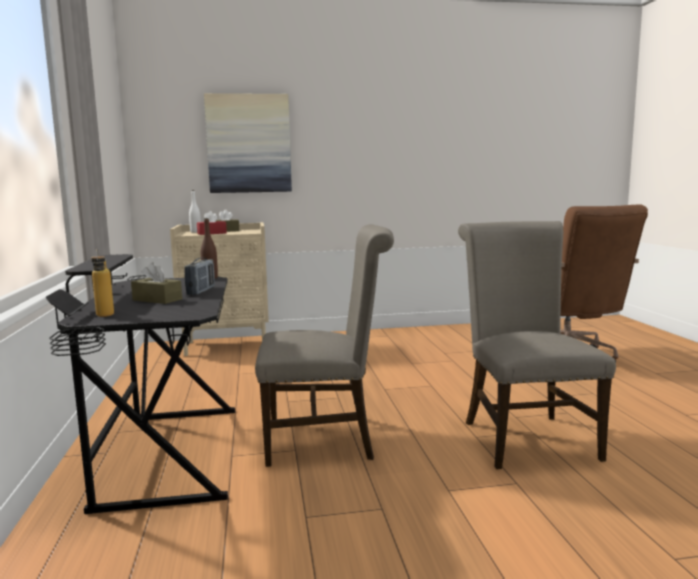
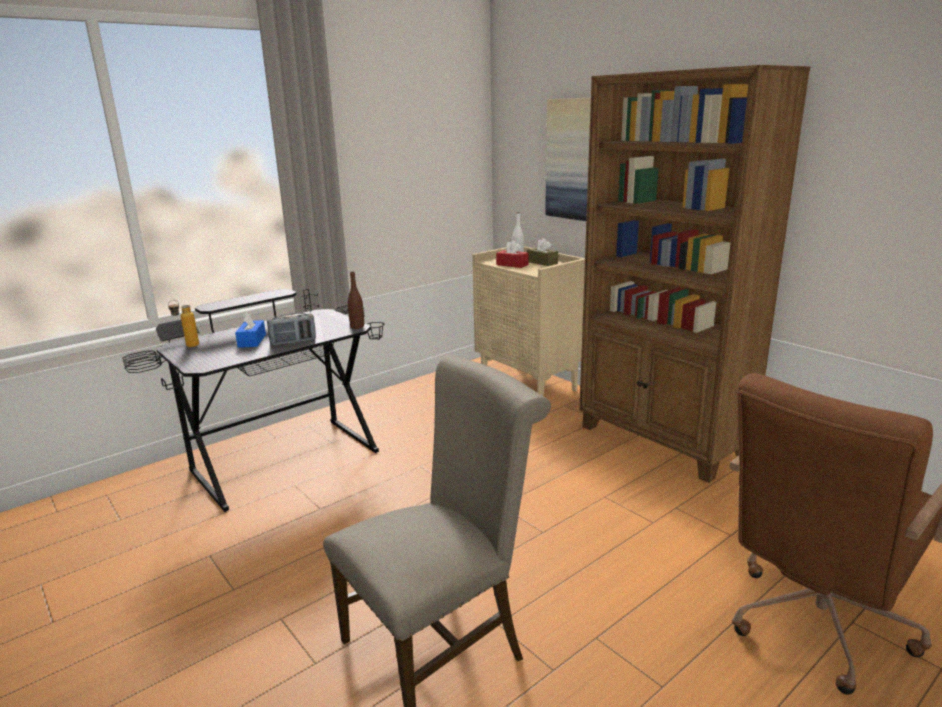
camera: 60 degrees right, 10 degrees up
brown tissue box [131,262,182,304] -> blue tissue box [235,312,266,348]
beige chair [255,224,394,467] -> none
none -> brown bookcase [579,65,810,483]

